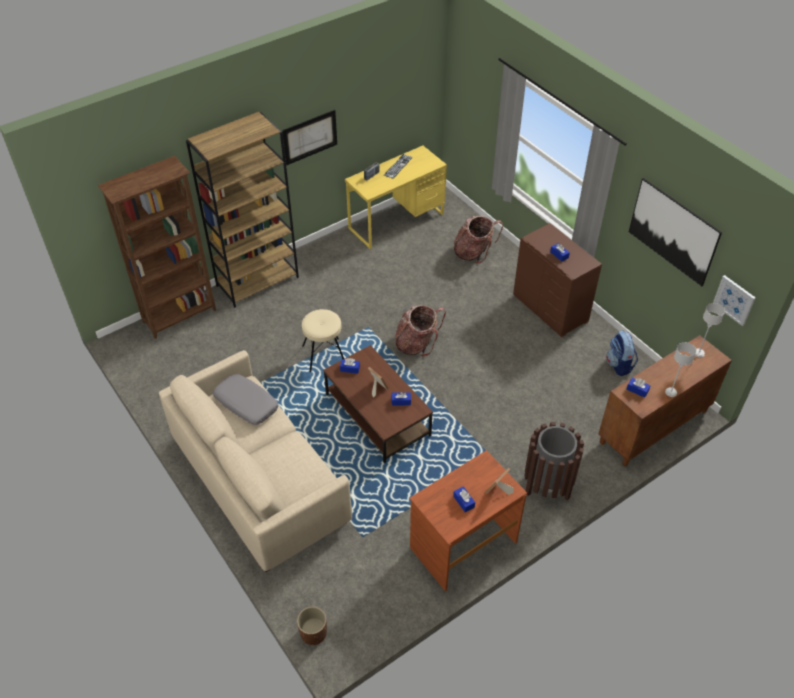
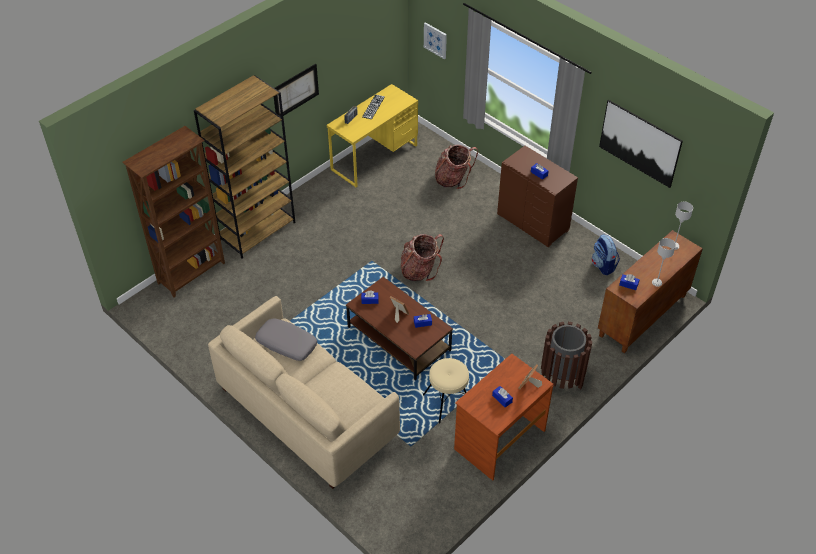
camera: 10 degrees left, 0 degrees up
brown planter [297,606,327,645] -> none
beige stool [302,309,344,372] -> beige stool moved to [423,358,469,423]
picture [713,275,756,326] -> picture moved to [424,22,447,59]

